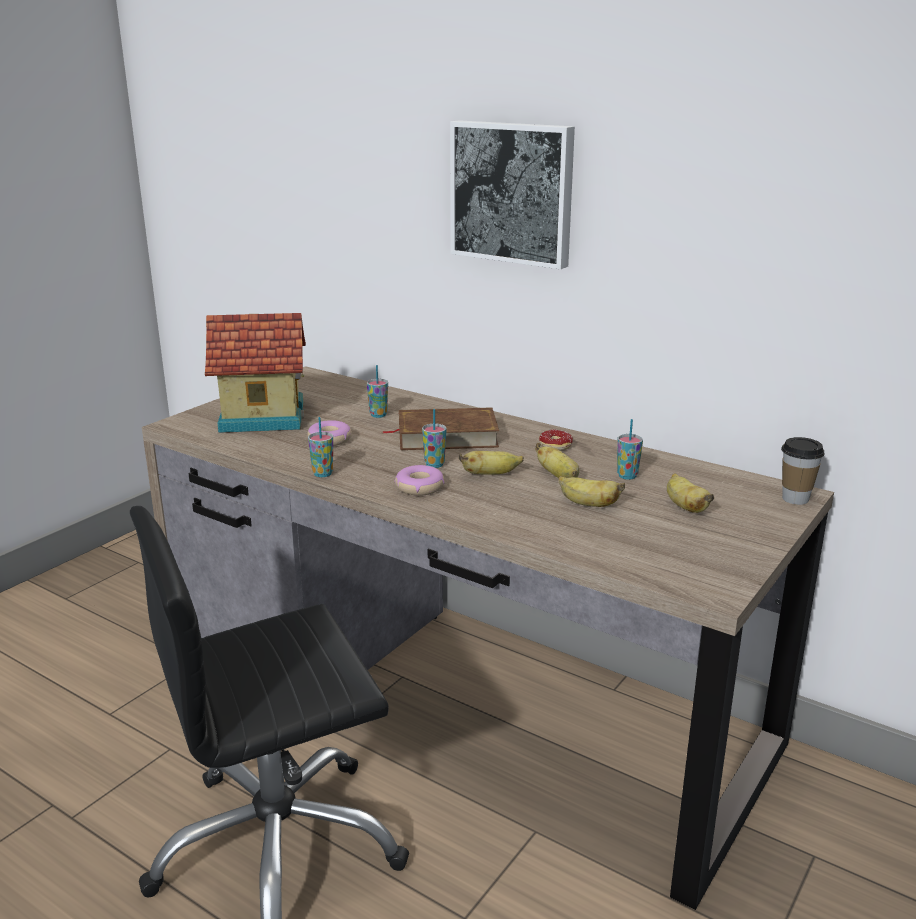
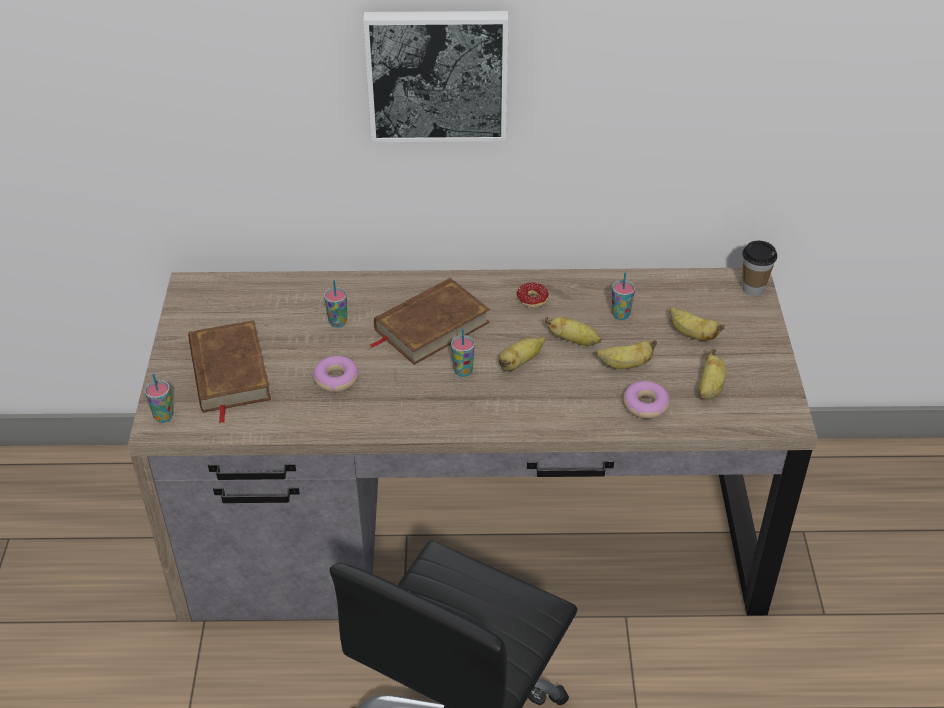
camera: 35 degrees left, 20 degrees up
toy house [205,313,306,433] -> brown book [188,320,271,423]
cup [308,417,333,477] -> cup moved to [144,374,174,423]
donut [395,465,444,496] -> donut moved to [623,381,670,419]
none -> banana [698,348,726,400]

